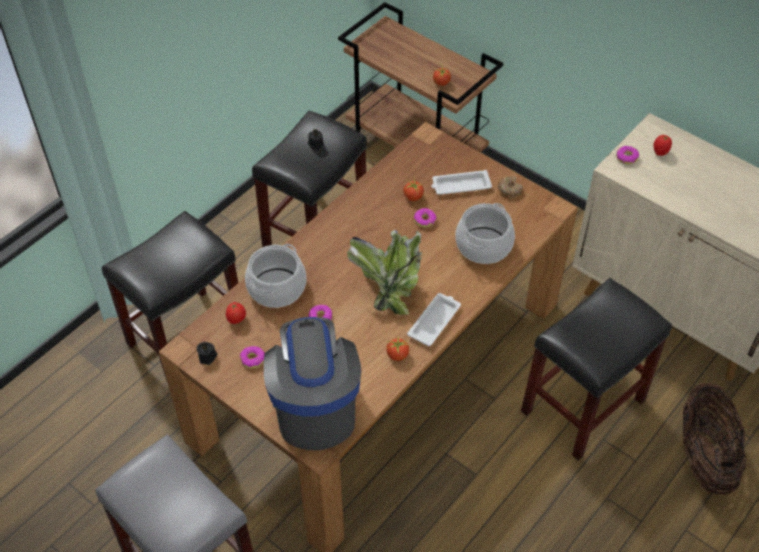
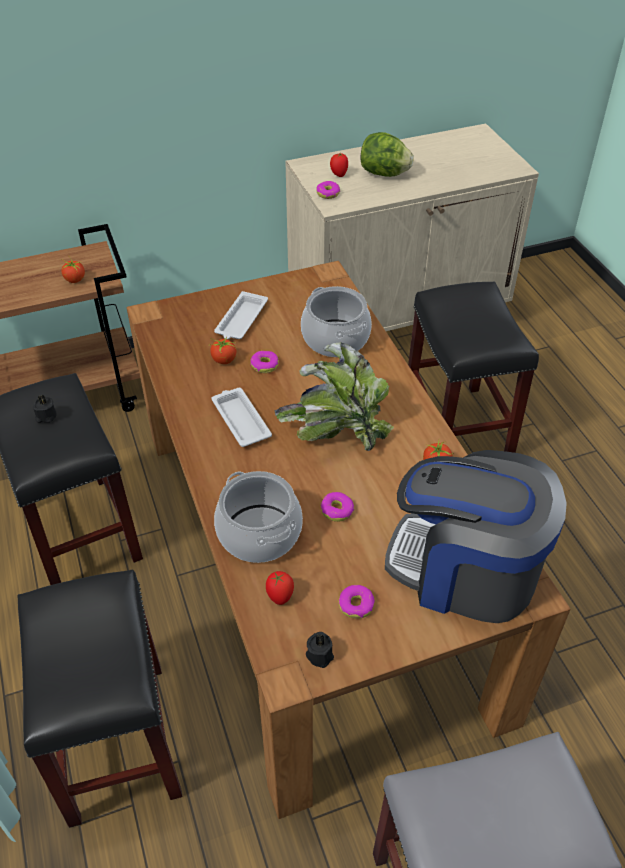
camera: 60 degrees left, 5 degrees down
white tray [407,293,461,346] -> white tray moved to [211,388,272,447]
donut [498,176,523,198] -> none
basket [683,383,747,495] -> none
none -> lettuce [361,132,414,177]

